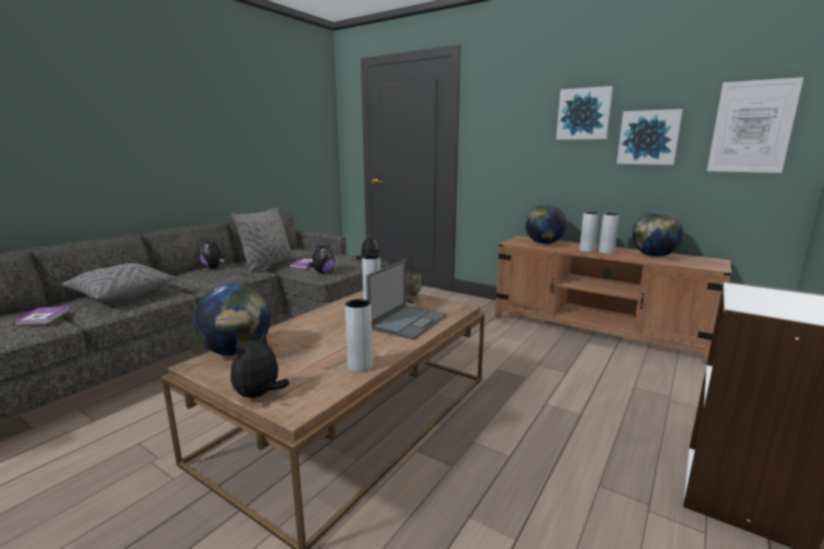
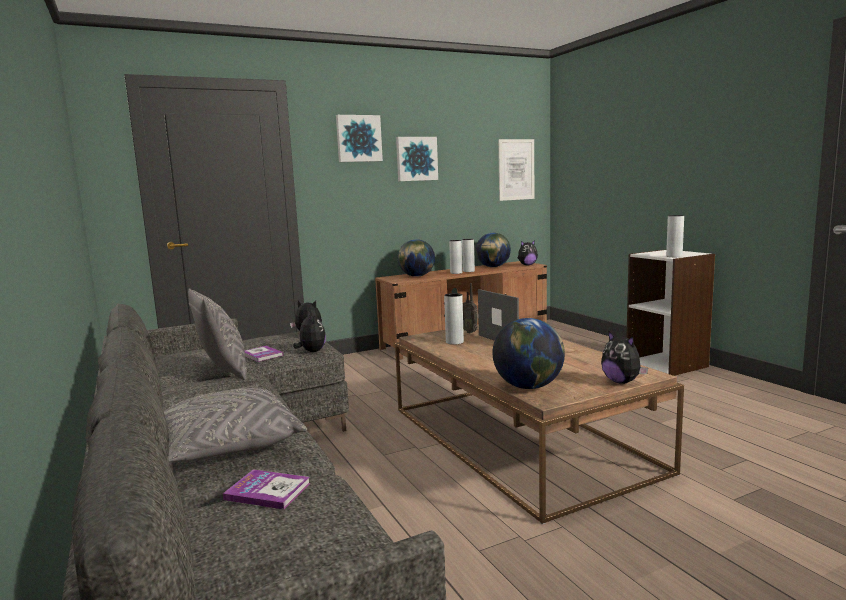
camera: 60 degrees left, 5 degrees down
plush toy [200,239,225,269] -> plush toy moved to [518,240,538,266]
grey vase [345,299,373,372] -> grey vase moved to [666,215,684,257]
picture [617,109,683,165] -> picture moved to [336,115,383,162]

